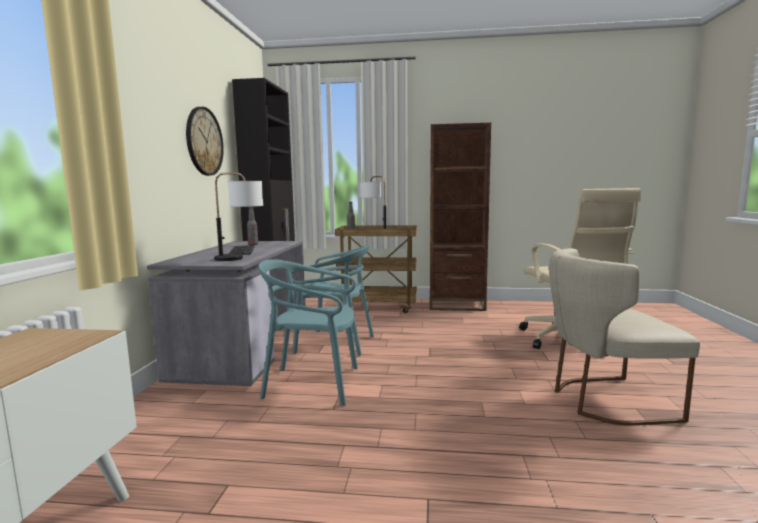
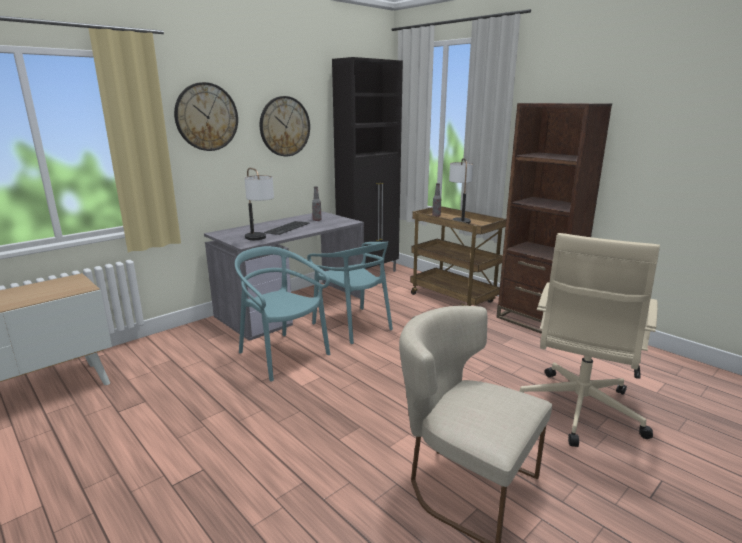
camera: 40 degrees right, 10 degrees up
none -> wall clock [174,82,238,151]

